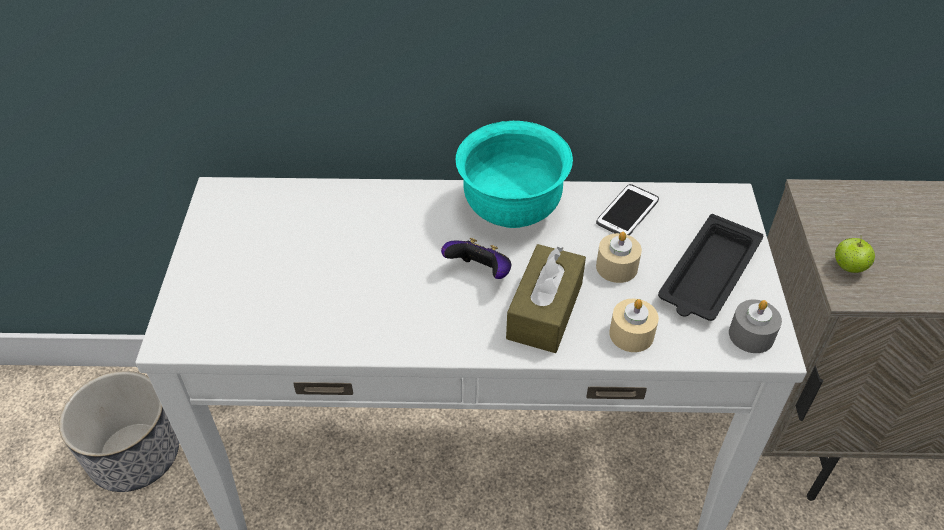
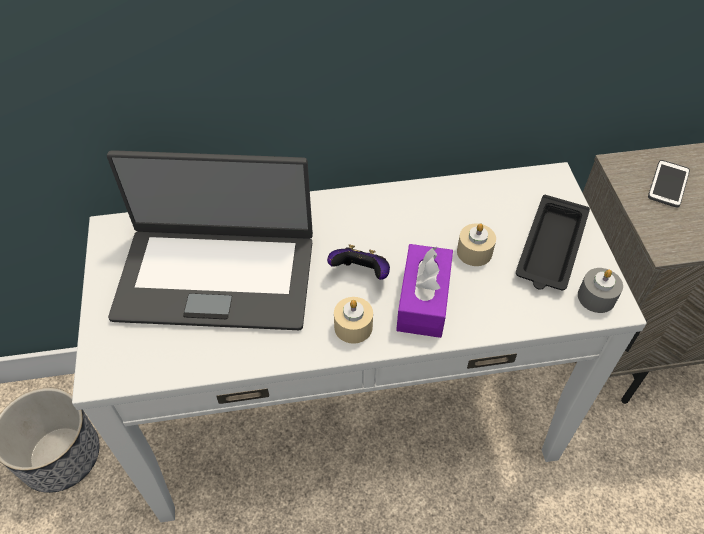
camera: 10 degrees left, 5 degrees up
turquoise bowl [456,121,573,228] -> none
brown tissue box [506,244,586,353] -> purple tissue box [396,244,453,338]
phone [596,184,659,236] -> phone moved to [648,160,690,207]
beige candle [609,299,659,352] -> beige candle moved to [334,297,373,344]
apple [835,235,875,273] -> none
none -> laptop [107,150,313,330]

